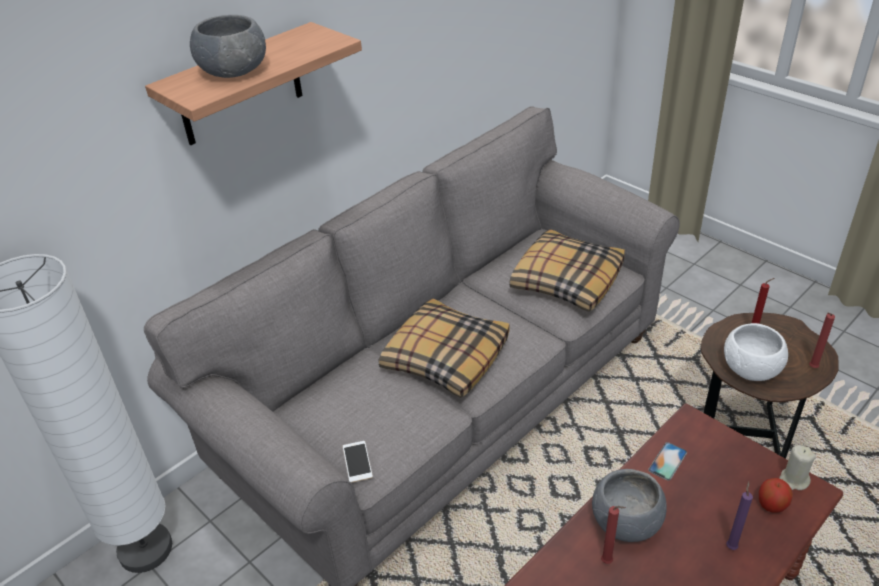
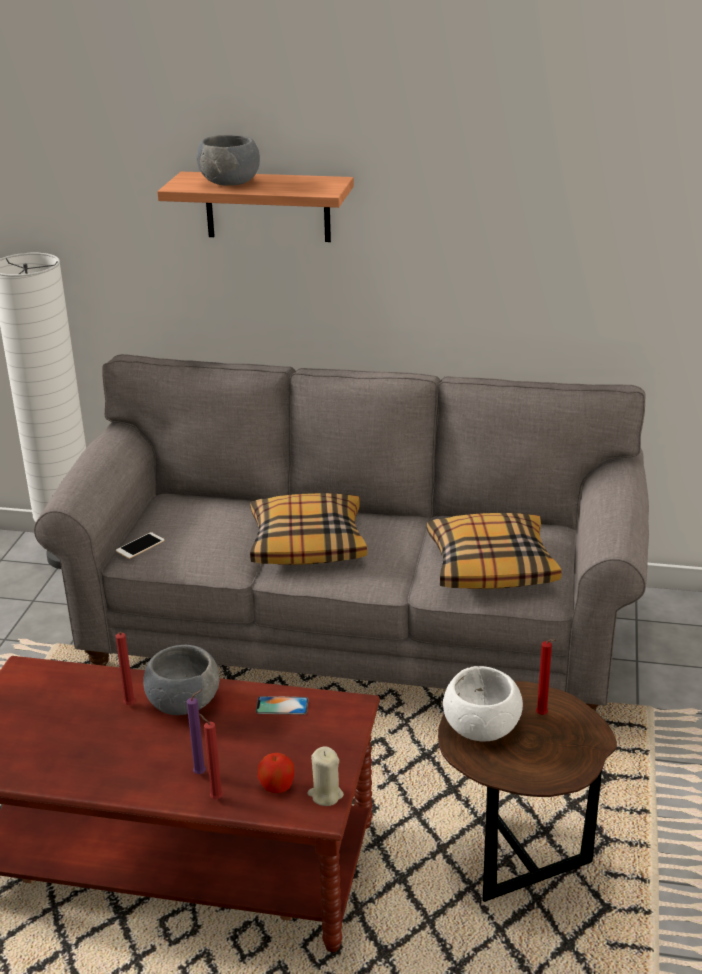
camera: 55 degrees right, 10 degrees down
red candle [809,313,835,368] -> red candle moved to [198,713,223,799]

